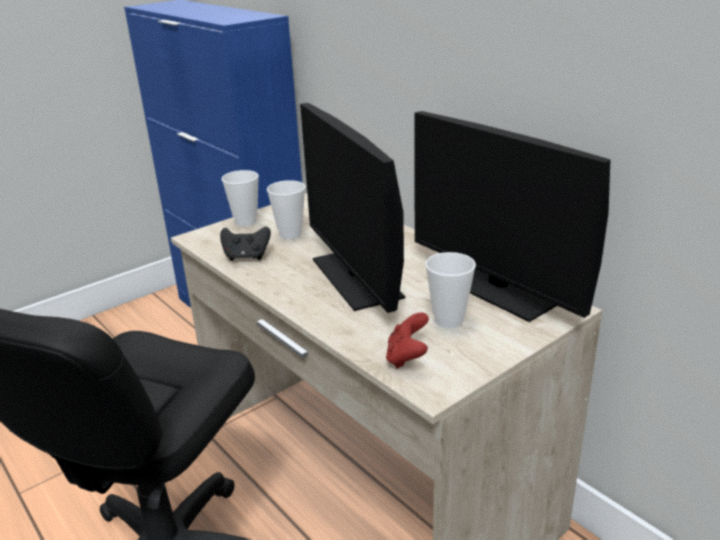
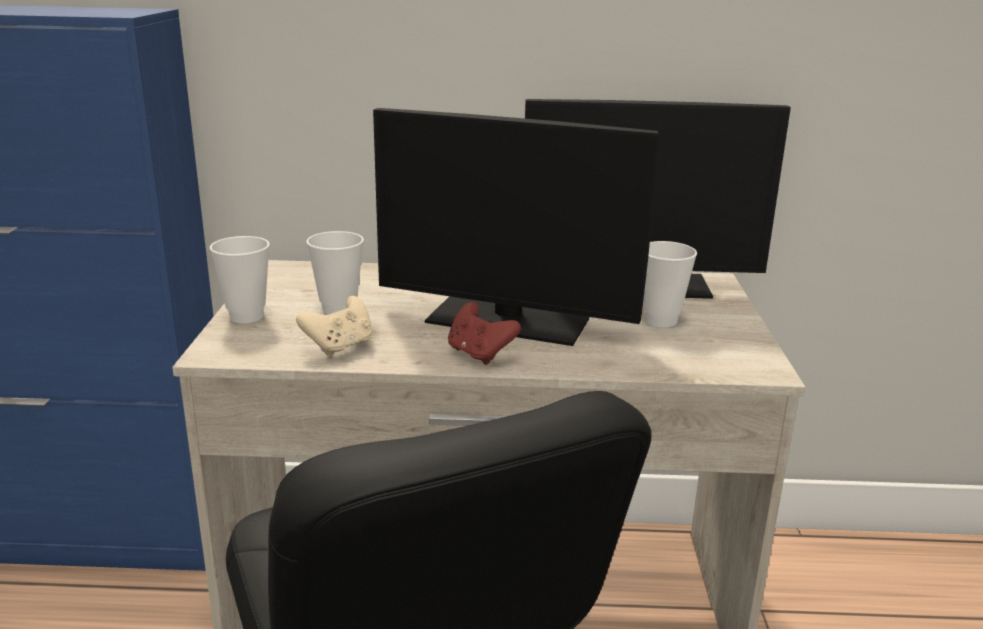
camera: 50 degrees left, 5 degrees down
black game controller [220,226,271,261] -> beige game controller [296,296,373,357]
red game controller [386,312,429,369] -> red game controller moved to [448,302,521,365]

